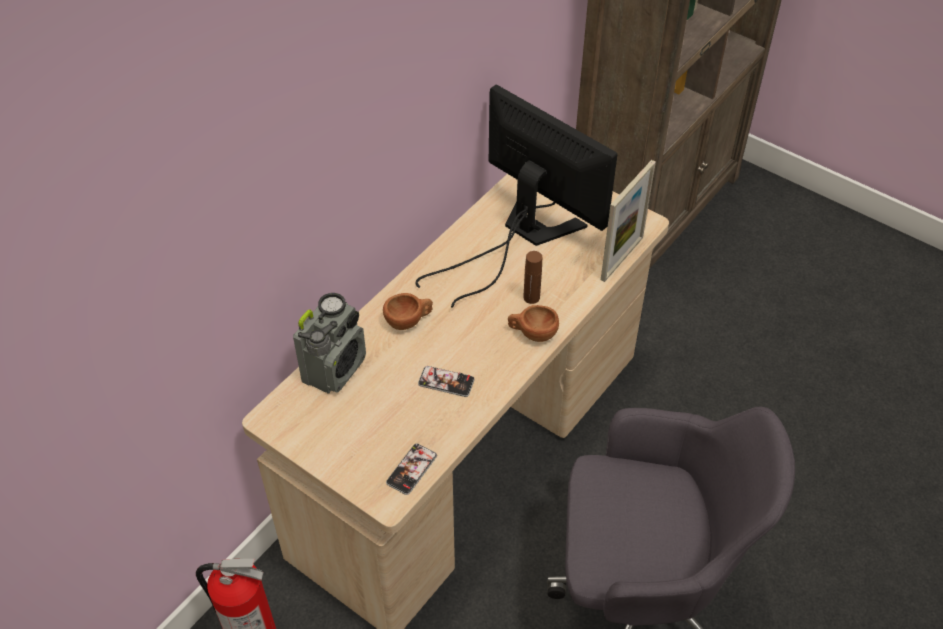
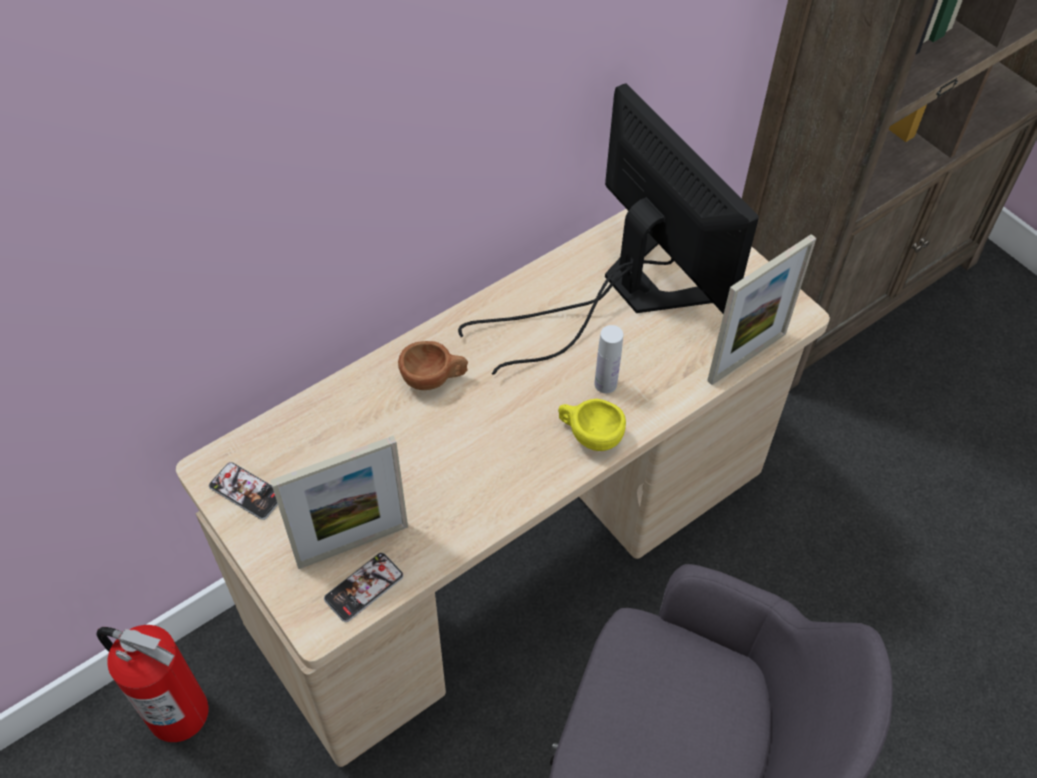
camera: 15 degrees right, 5 degrees up
radio [293,293,366,394] -> none
phone [418,366,475,397] -> phone moved to [209,462,278,520]
brown cup [508,305,559,342] -> yellow cup [558,399,626,451]
brown bottle [523,251,542,304] -> white bottle [595,325,623,394]
none -> picture frame [270,435,408,569]

